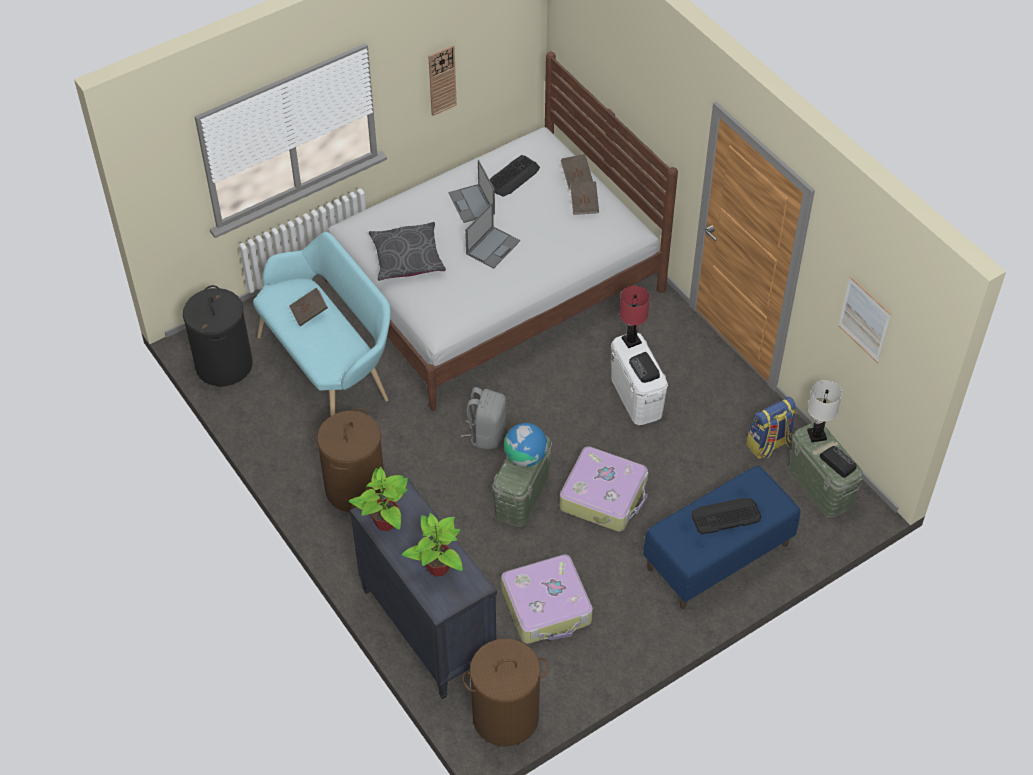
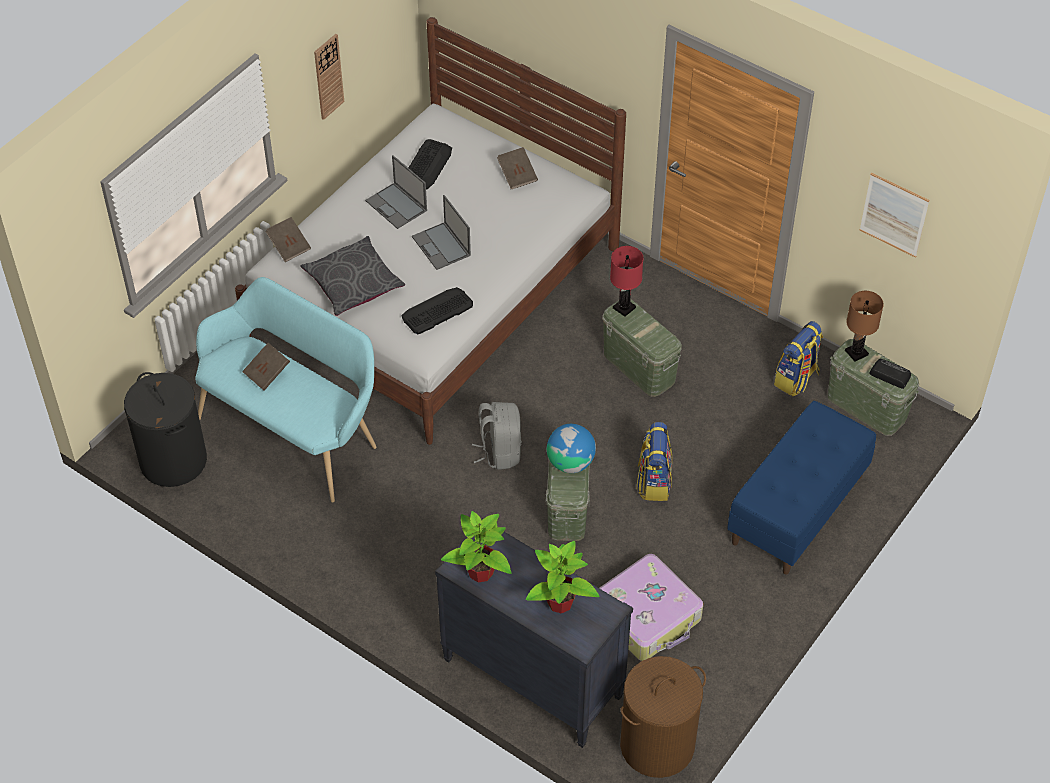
camera: 20 degrees left, 0 degrees up
brown laundry basket [317,408,385,512] -> none
laptop [465,202,520,268] -> laptop turned 135 degrees clockwise [412,195,471,270]
suitcase [559,446,648,532] -> backpack [637,422,672,501]
brown book [561,154,593,189] -> brown book moved to [265,217,311,262]
white storage box [611,333,668,425] -> green storage box [603,299,682,397]
radio [629,352,660,383] -> none
keyboard [692,498,761,534] -> keyboard moved to [401,287,473,334]
white table lamp [807,380,842,442] -> brown table lamp [845,291,884,361]

